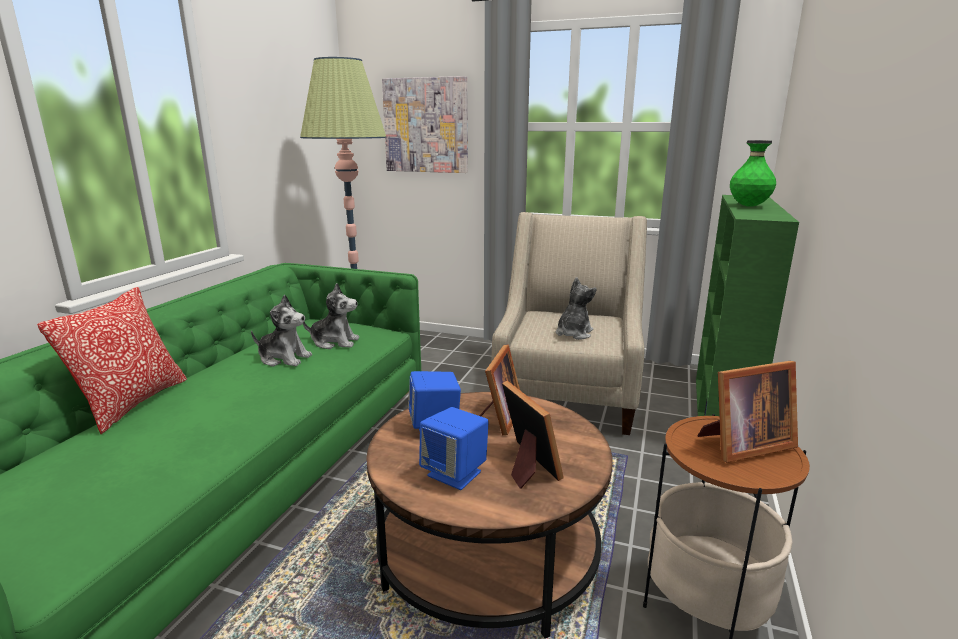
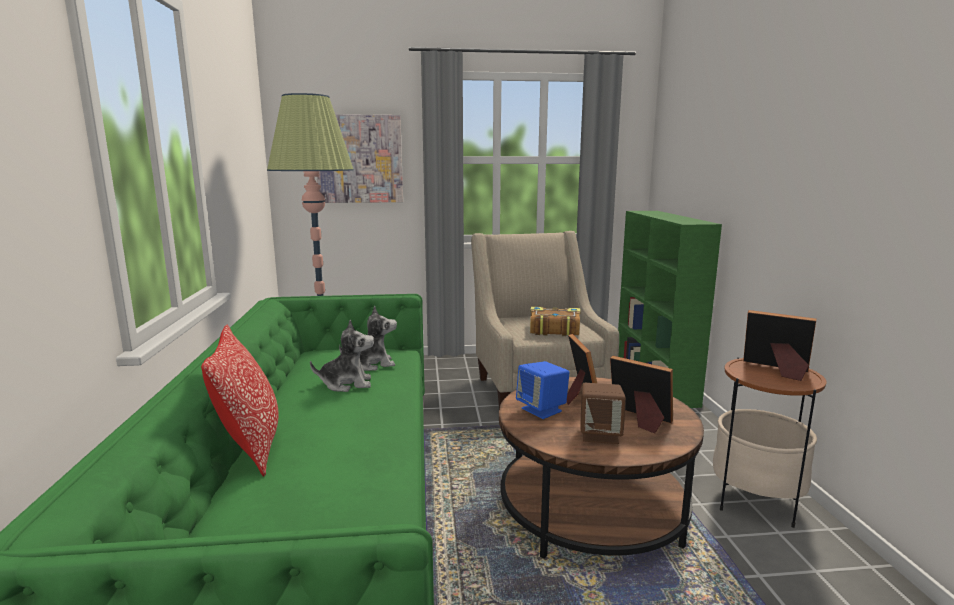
camera: 25 degrees left, 5 degrees down
blue speaker [419,407,489,490] -> brown speaker [580,383,626,444]
plush toy [556,277,597,340] -> book [530,306,580,336]
picture frame [697,361,798,462] -> picture frame turned 105 degrees counterclockwise [743,310,816,381]
green vase [730,140,776,207] -> none

